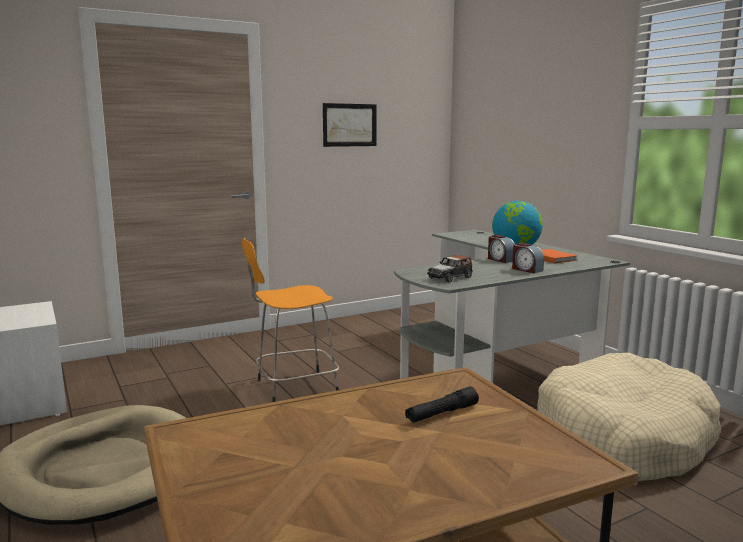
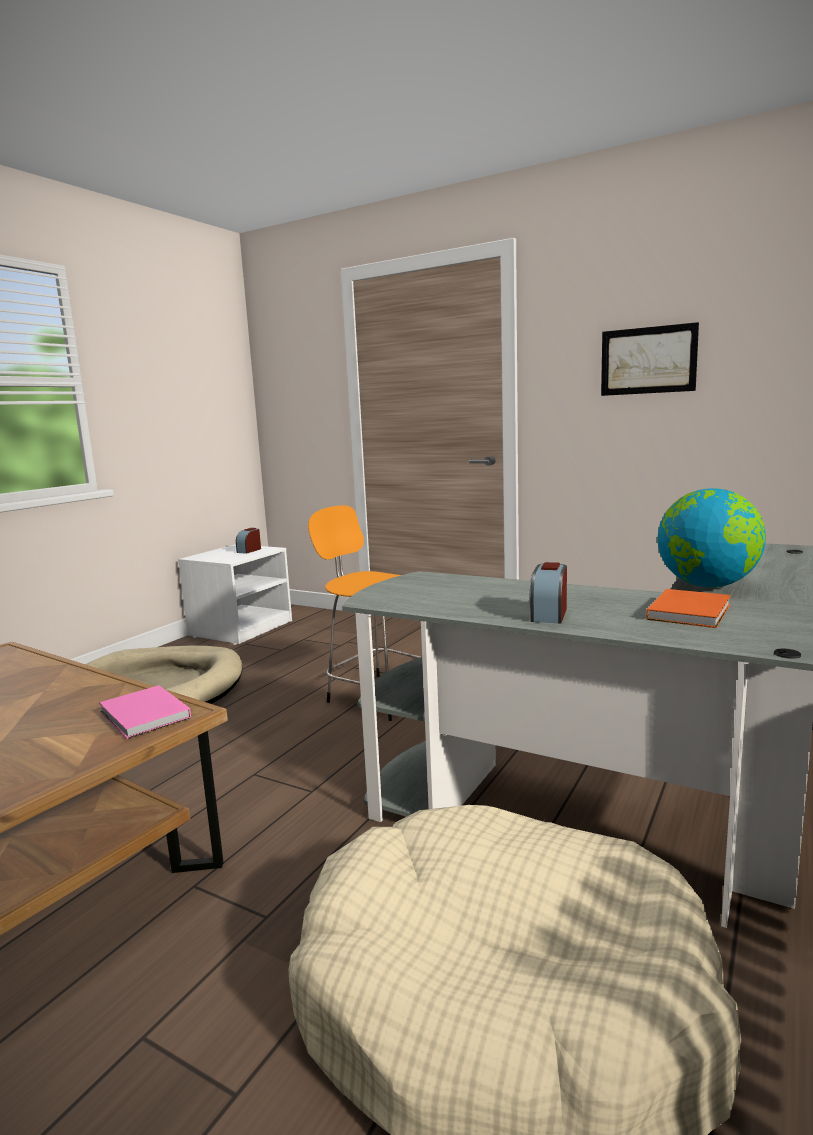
camera: 60 degrees right, 0 degrees up
black flashlight [405,387,479,423] -> none
toy car [427,255,473,283] -> none
alarm clock [488,235,515,263] -> alarm clock moved to [236,528,261,554]
none -> pink book [99,685,191,739]

